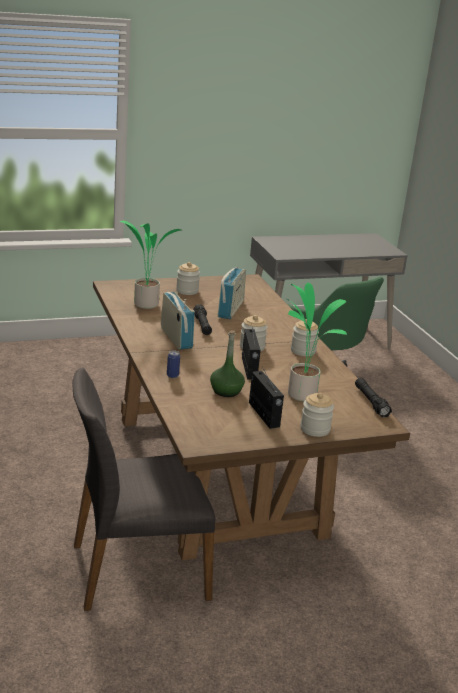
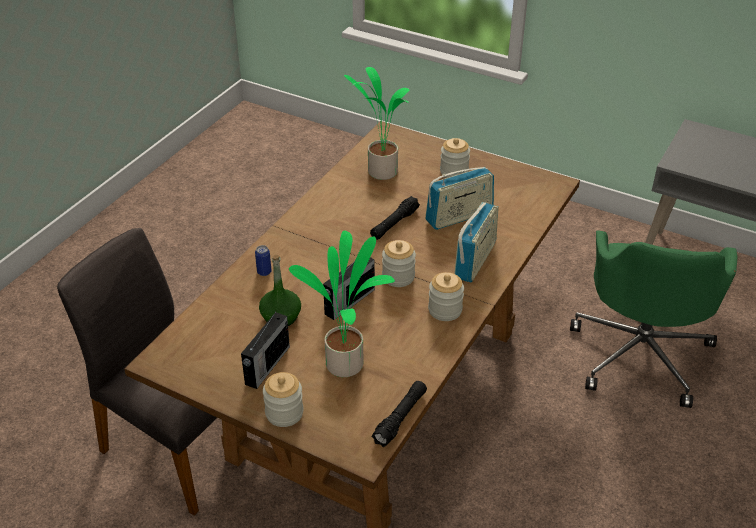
camera: 50 degrees right, 15 degrees up
radio [161,292,195,350] -> radio moved to [454,202,499,283]

